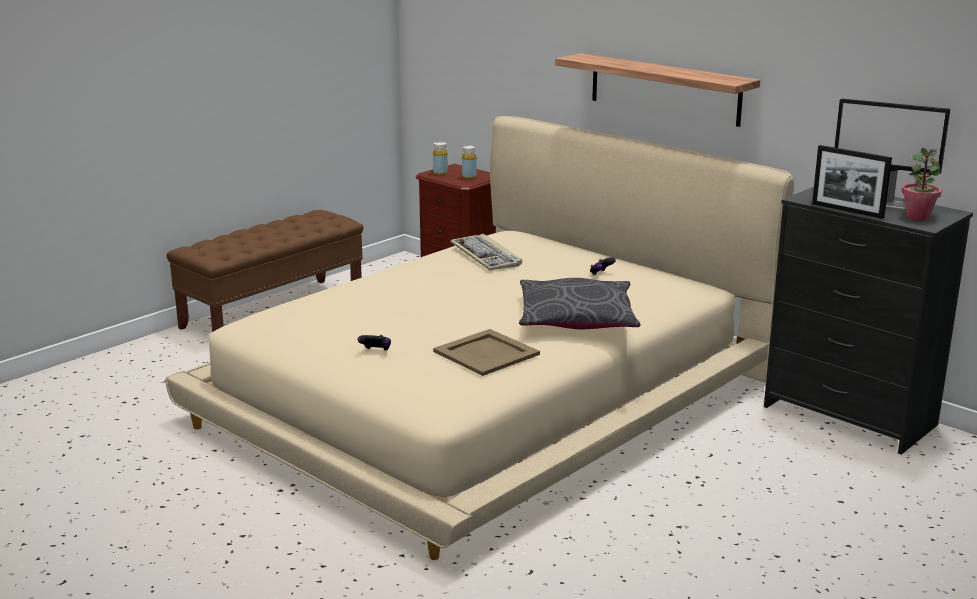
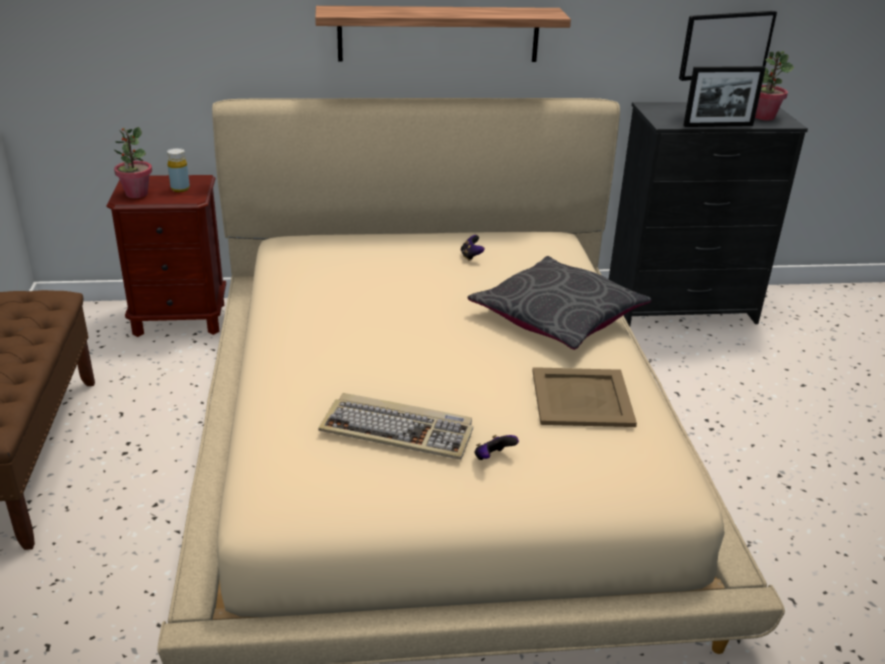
camera: 50 degrees left, 10 degrees up
yellow bottle [433,142,448,175] -> potted plant [114,127,152,198]
keyboard [450,234,522,270] -> keyboard moved to [318,393,473,460]

